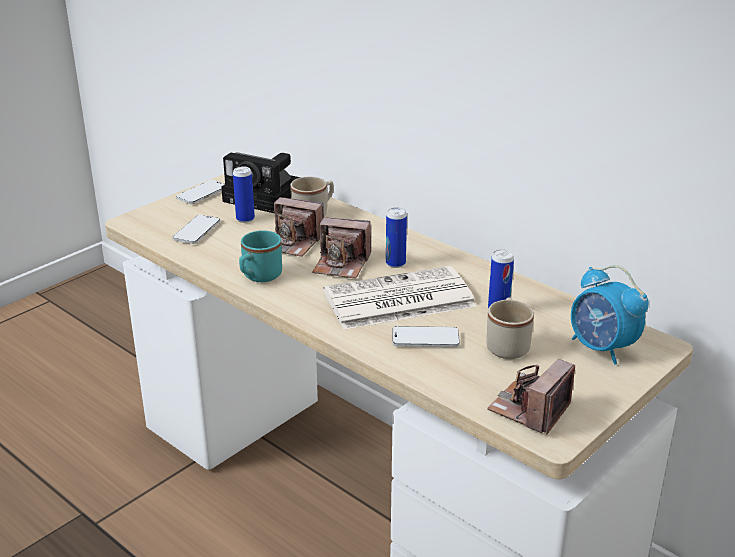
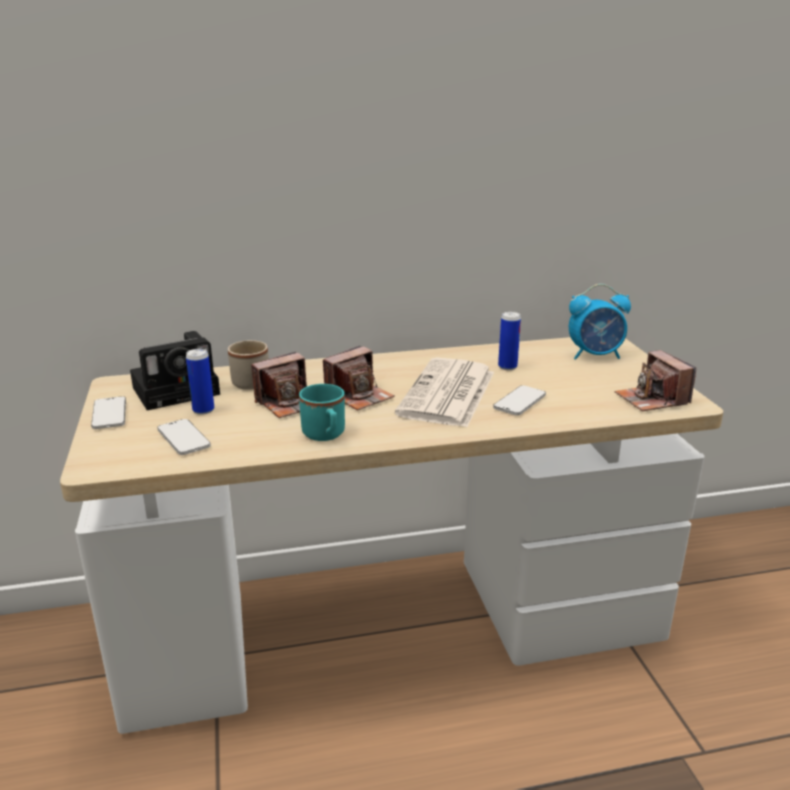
camera: 55 degrees left, 5 degrees down
can [386,207,407,268] -> none
beige mug [486,297,534,359] -> none

